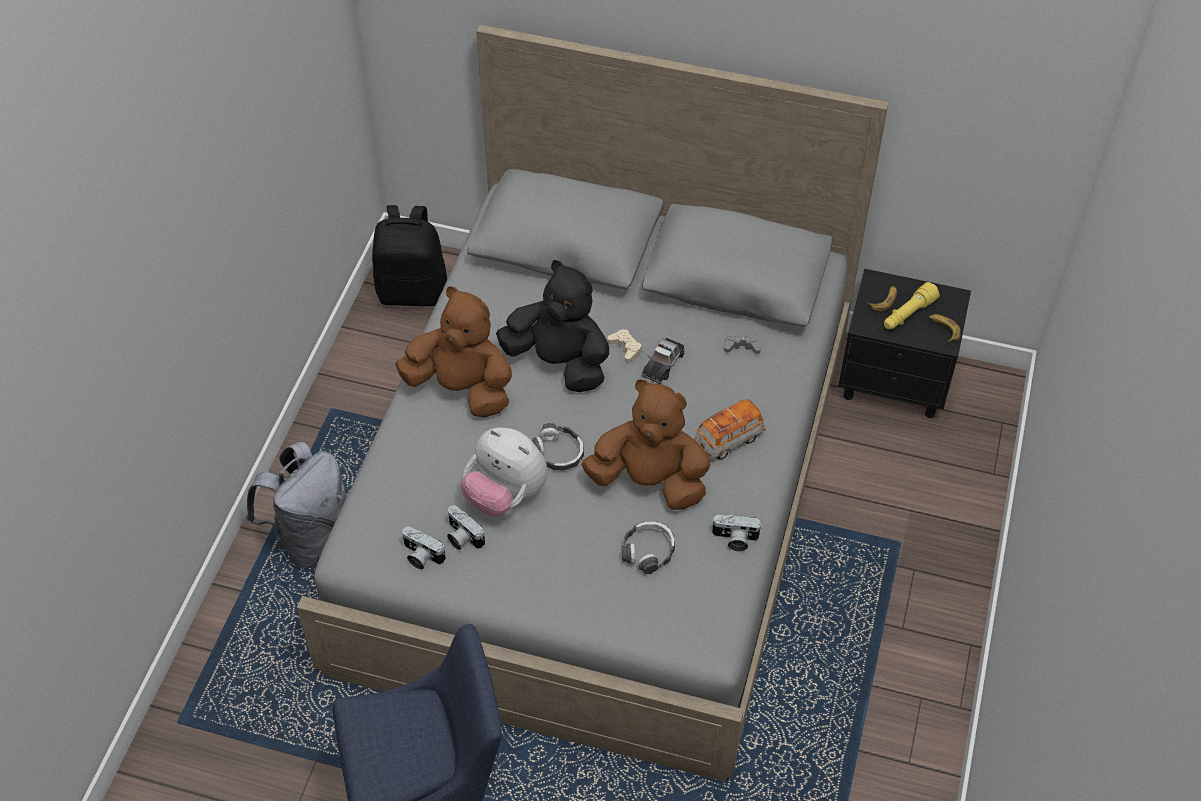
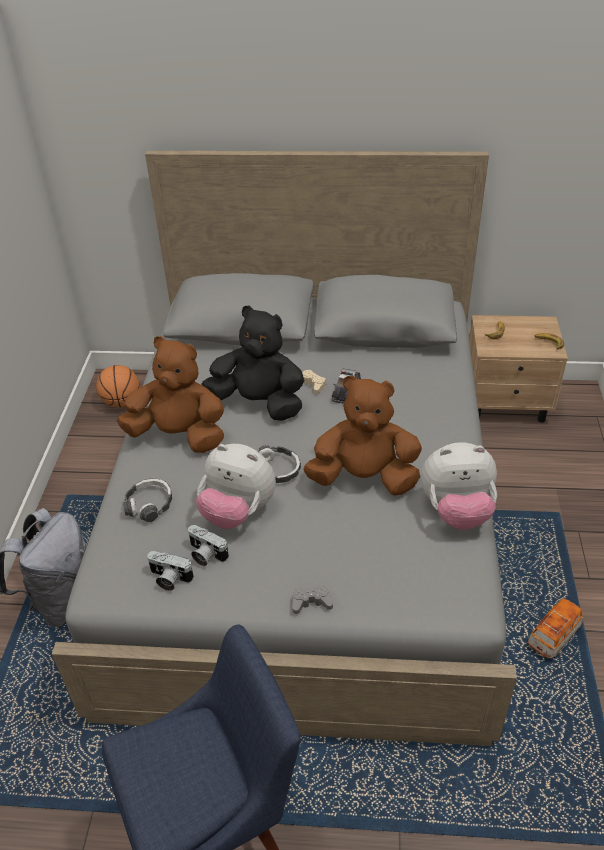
camera: 10 degrees left, 10 degrees down
black backpack [372,205,447,306] -> basketball [96,365,140,407]
headphones [622,520,675,574] -> headphones moved to [123,478,172,522]
toy car [694,399,766,460] -> toy car moved to [528,598,584,659]
camera [711,515,761,551] -> plush toy [421,442,497,530]
grey game controller [724,331,761,354] -> grey game controller moved to [292,585,333,614]
black nightstand [838,269,971,418] -> beige nightstand [469,315,568,422]
yellow flashlight [884,282,940,329] -> none

